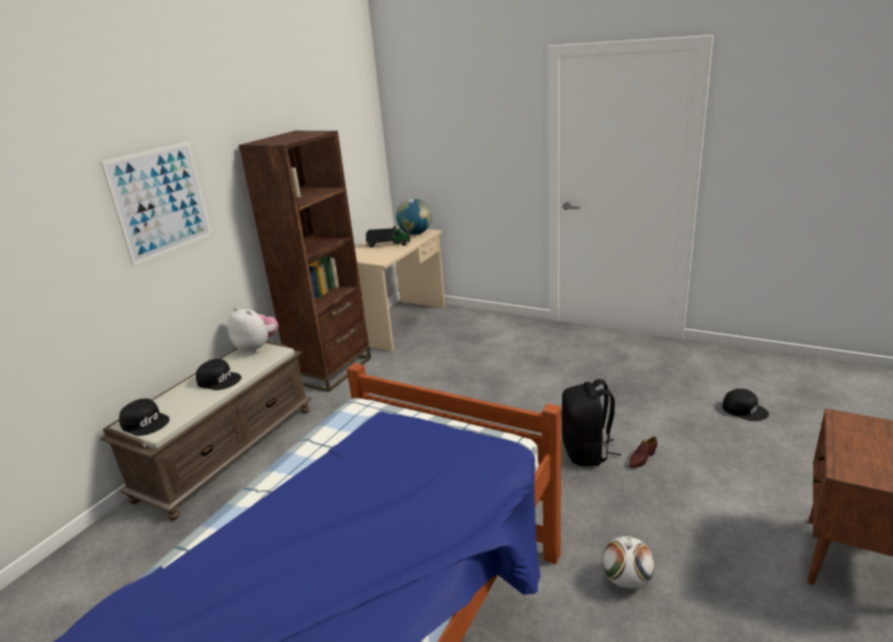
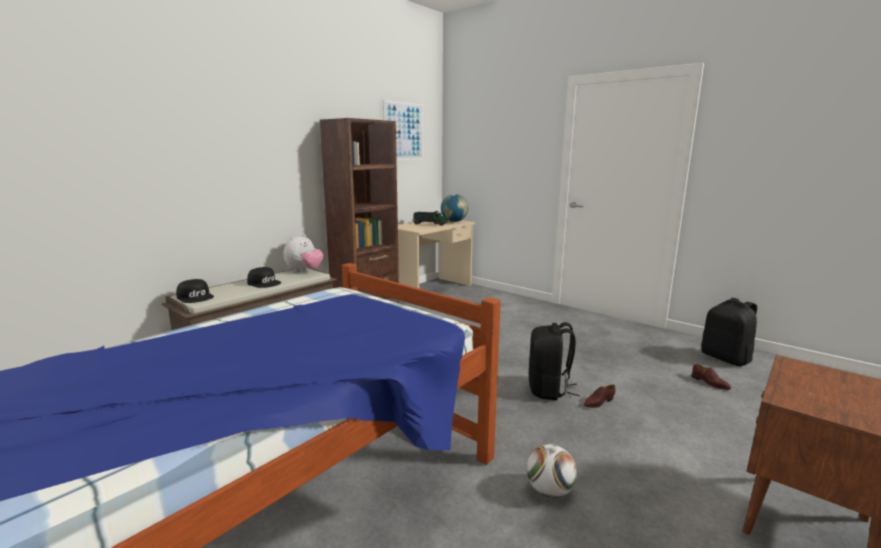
camera: 10 degrees right, 10 degrees down
picture [100,142,212,265] -> picture moved to [383,100,423,160]
plush toy [228,307,278,353] -> plush toy turned 75 degrees clockwise [284,234,323,272]
black cap [722,389,769,421] -> brown shoe [692,364,731,390]
none -> black backpack [701,298,757,366]

